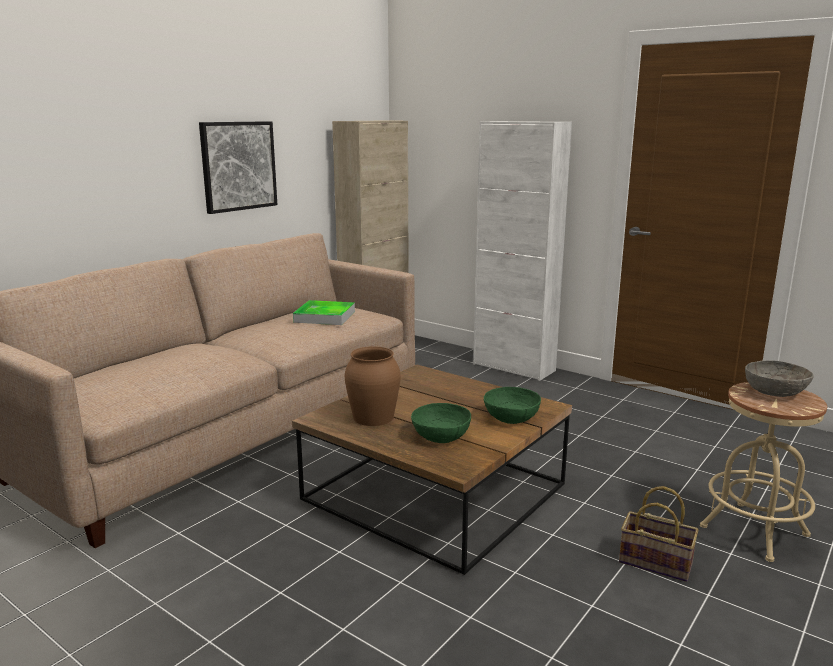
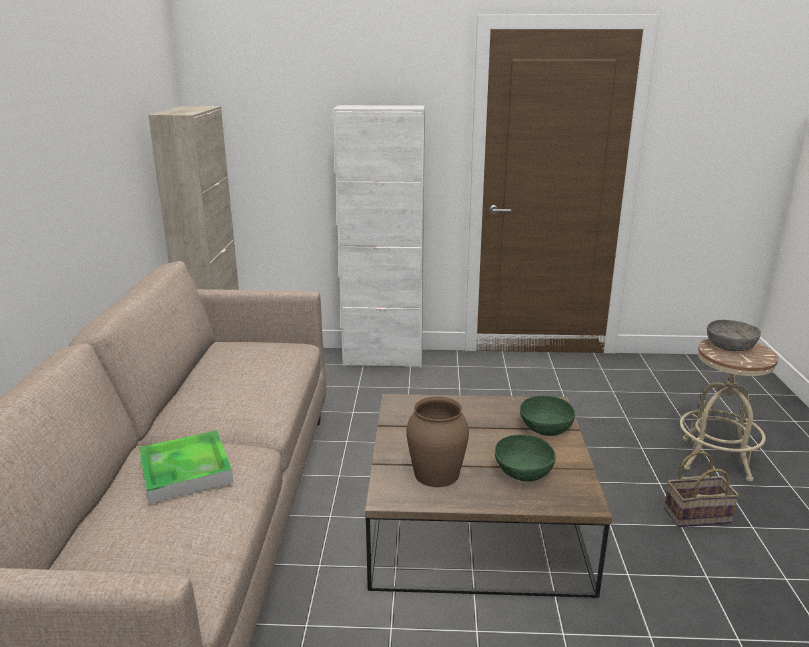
camera: 35 degrees left, 5 degrees up
picture [199,121,277,214] -> none
tray [293,300,355,325] -> tray moved to [139,430,234,504]

